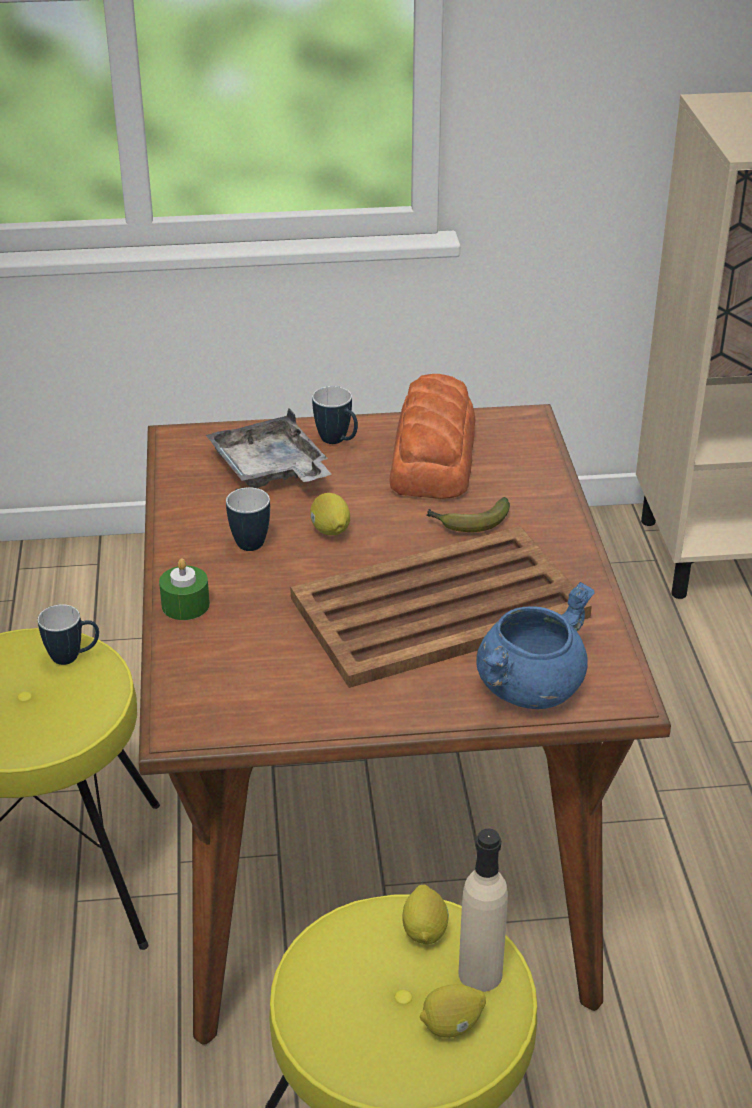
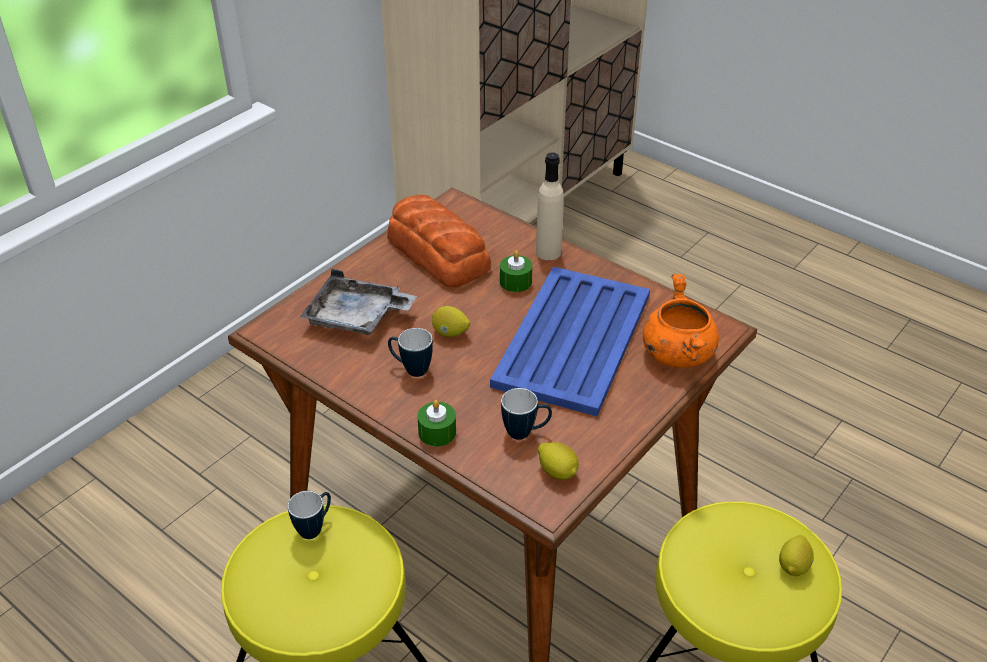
camera: 45 degrees left, 5 degrees up
brown tray [290,526,592,688] -> blue tray [490,267,650,417]
mug [312,386,358,444] -> mug moved to [501,388,552,440]
lemon [402,885,449,944] -> lemon moved to [538,442,579,480]
banana [426,497,510,532] -> green candle [500,251,532,292]
beige bottle [458,828,508,992] -> beige bottle moved to [536,152,564,260]
blue cooking pot [477,582,594,709] -> orange cooking pot [643,274,719,368]

